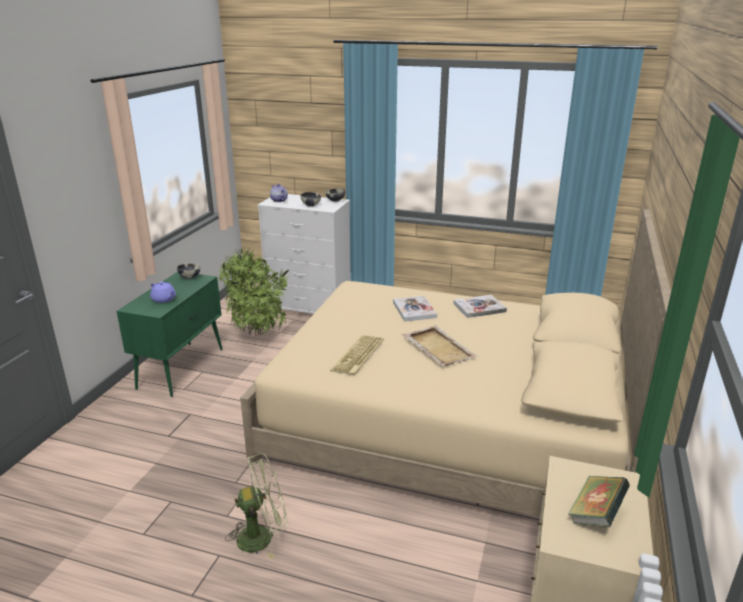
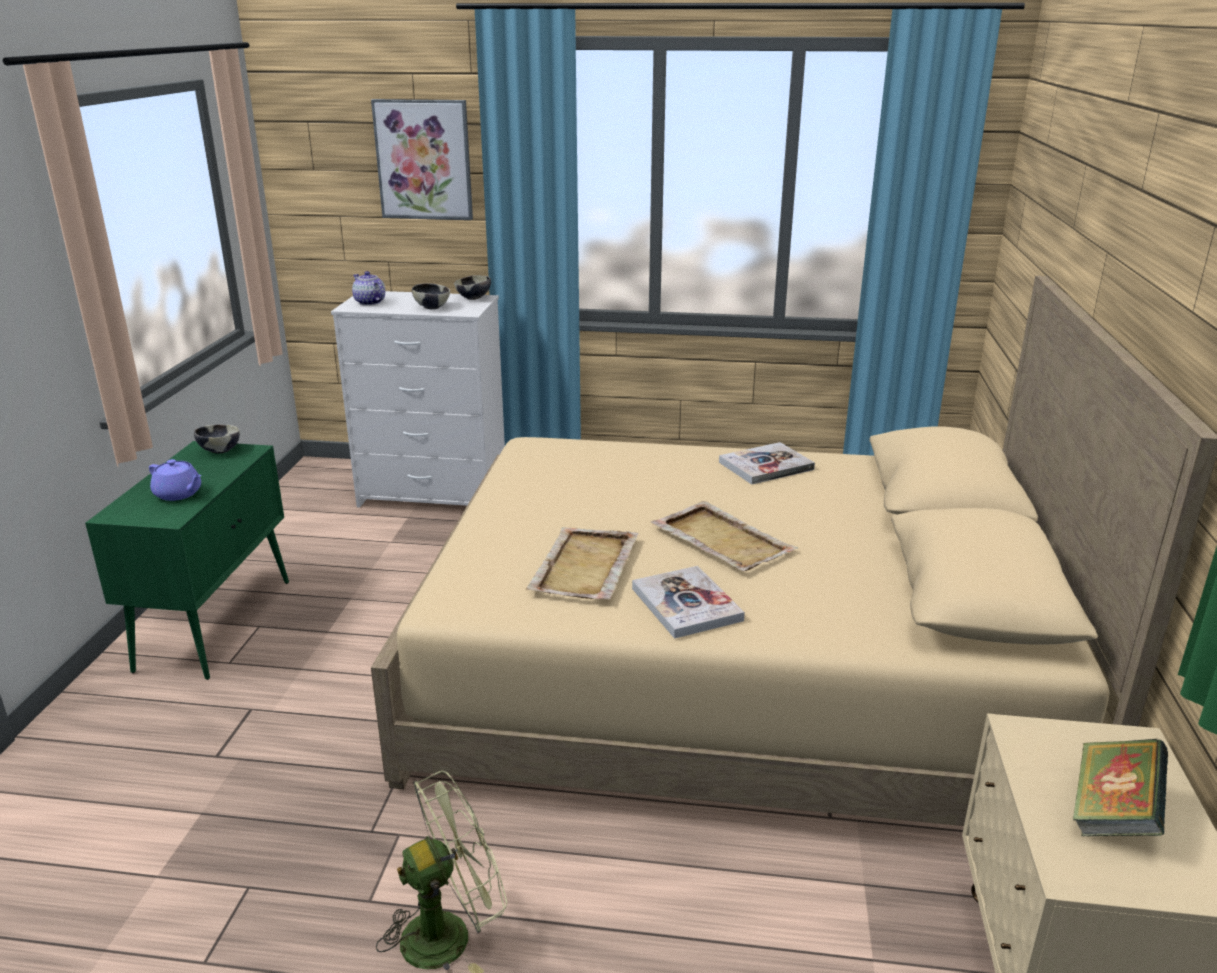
camera: 10 degrees left, 0 degrees up
potted plant [219,248,290,336] -> none
keyboard [330,335,384,375] -> beige tray [526,527,638,599]
book [393,296,437,322] -> book moved to [632,566,745,639]
none -> picture [371,99,473,220]

